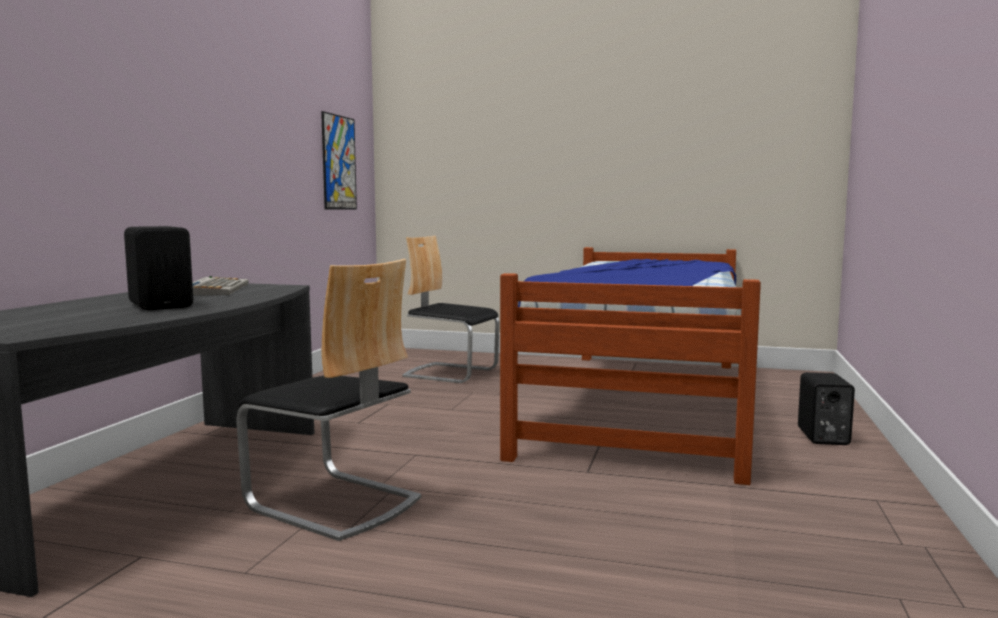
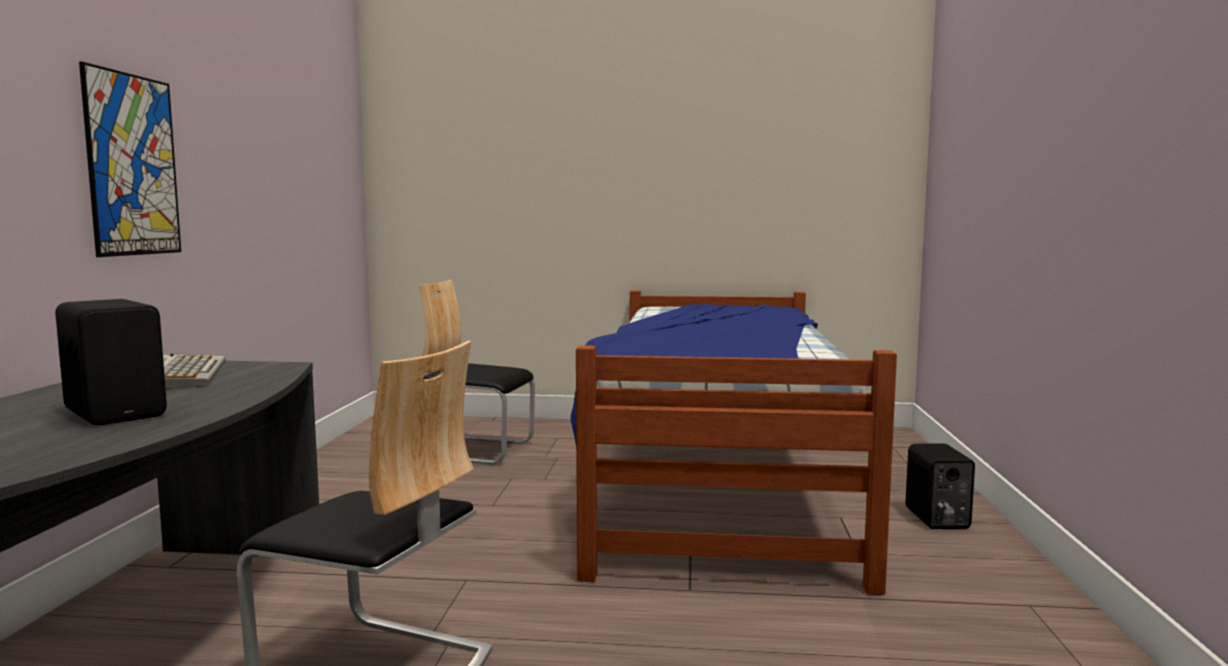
camera: 10 degrees left, 0 degrees up
picture [321,111,357,210] -> picture moved to [79,62,181,257]

